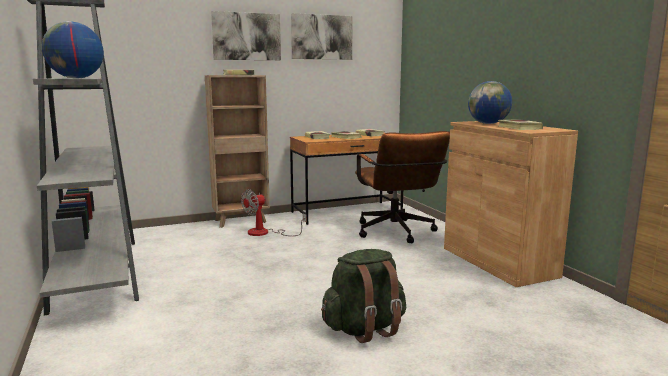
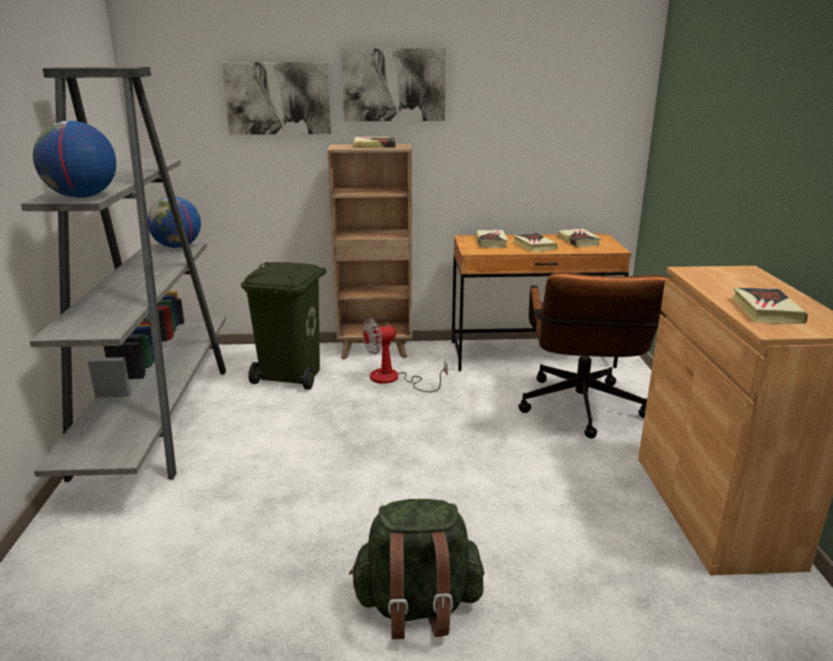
camera: 20 degrees right, 10 degrees up
picture [291,13,353,60] -> picture moved to [222,62,331,135]
globe [468,81,512,124] -> globe moved to [147,197,201,248]
none -> green trash can [241,262,326,390]

